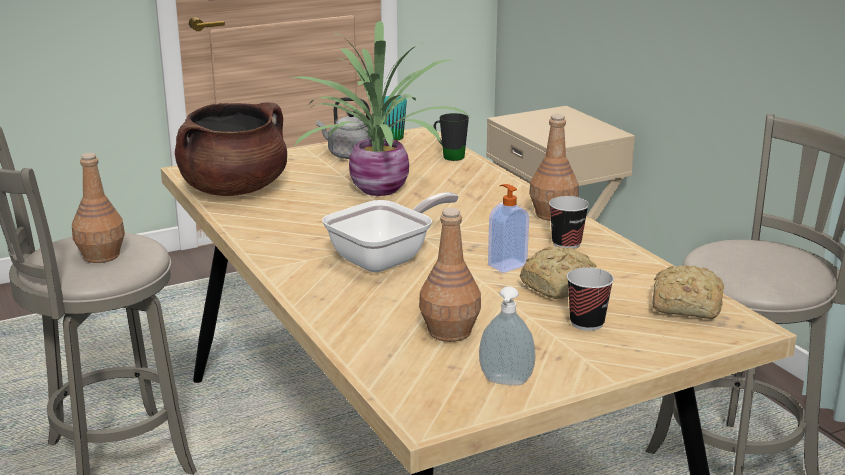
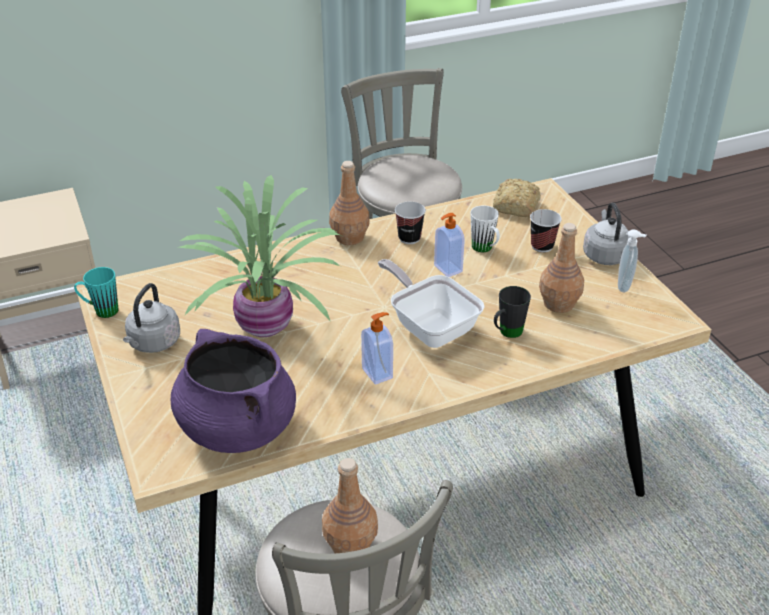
camera: 85 degrees left, 15 degrees up
brown cooking pot [175,102,287,196] -> purple cooking pot [171,329,296,453]
black mug [434,113,469,161] -> black mug moved to [494,286,531,338]
bread [520,246,597,299] -> white mug [470,205,500,252]
none -> soap dispenser [361,312,393,385]
none -> grey kettle [583,203,630,265]

